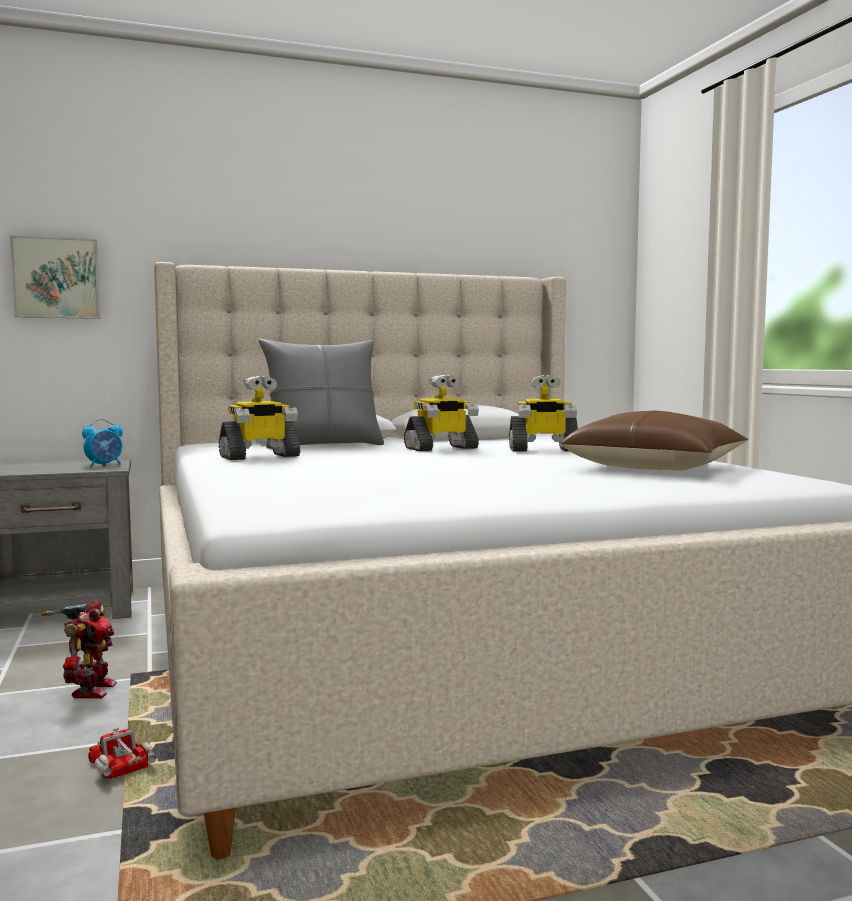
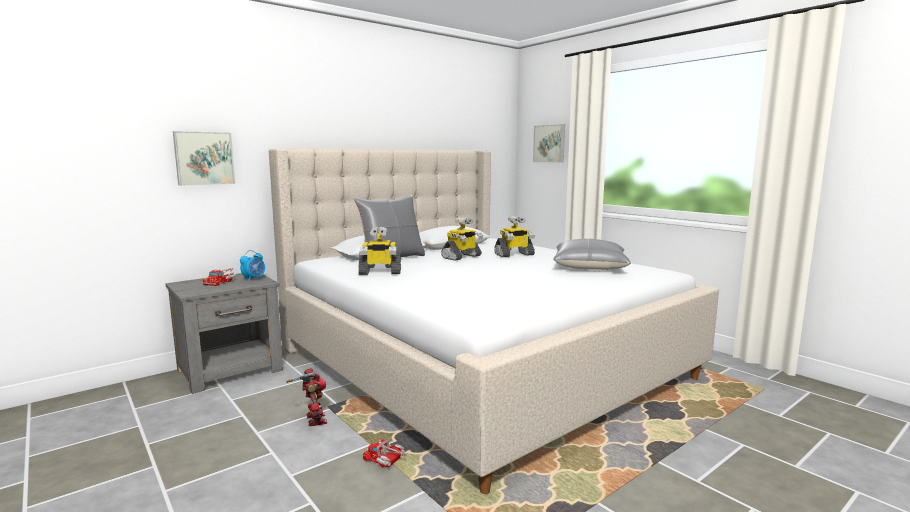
camera: 20 degrees left, 5 degrees up
toy robot [219,376,300,460] -> toy robot turned 45 degrees clockwise [358,227,401,275]
brown pillow [561,410,749,471] -> grey pillow [553,238,631,270]
none -> toy truck [203,268,236,286]
none -> picture [533,124,565,162]

